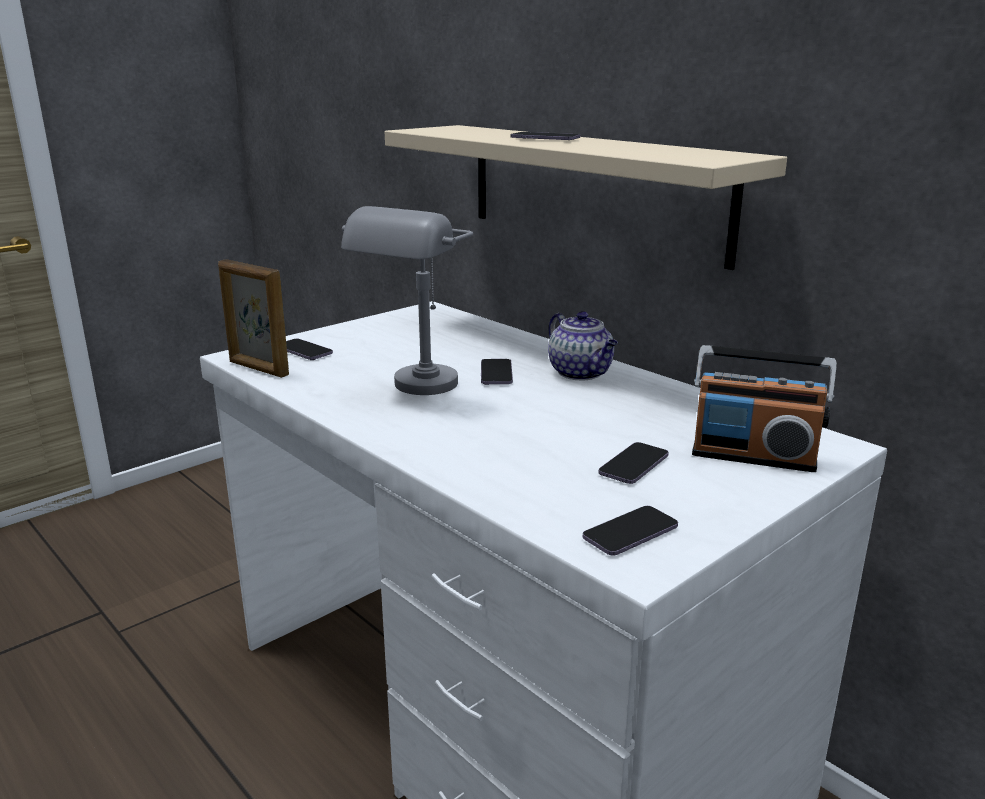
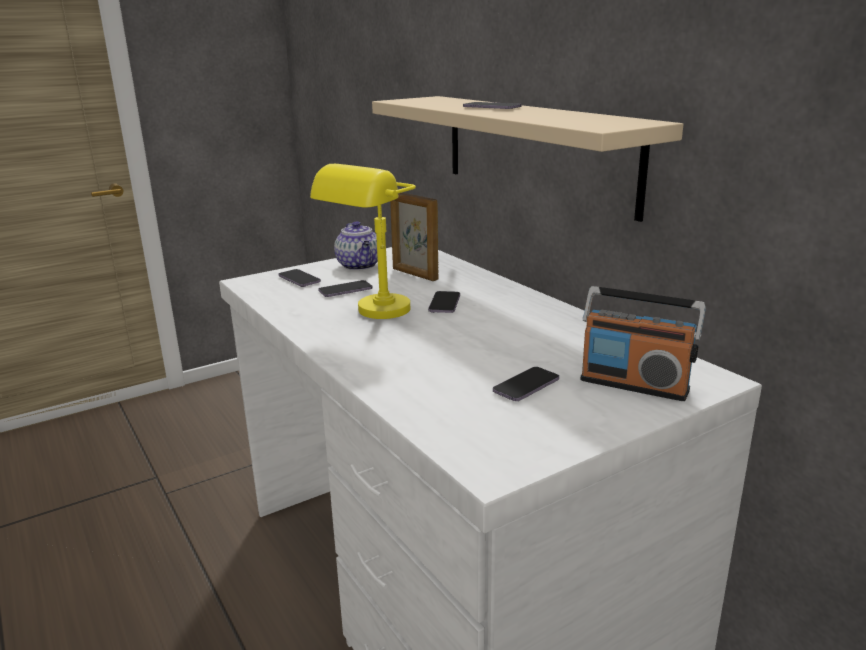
camera: 10 degrees right, 0 degrees up
picture frame [218,259,289,378] -> picture frame moved to [390,193,439,281]
grey table lamp [341,206,473,395] -> yellow table lamp [310,164,416,319]
teapot [548,311,618,380] -> teapot moved to [334,221,378,271]
phone [583,506,678,556] -> phone moved to [318,280,372,297]

